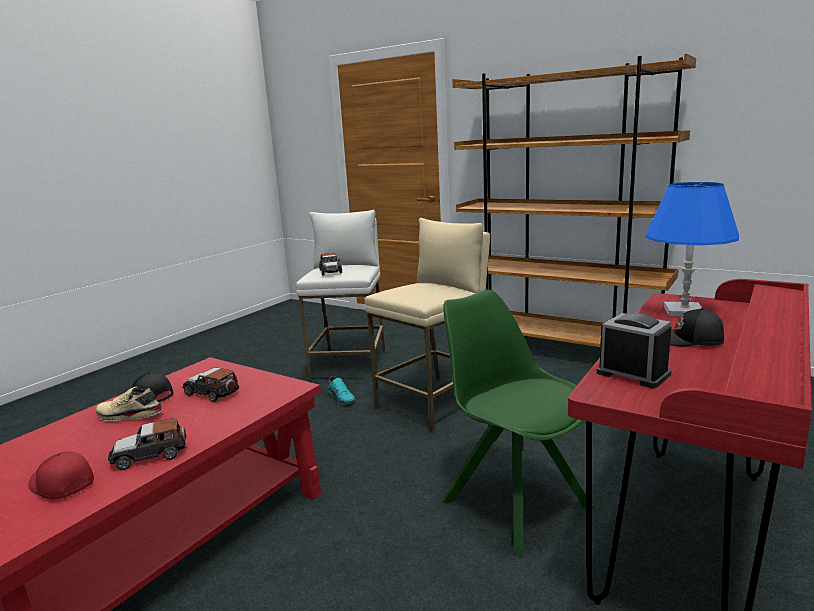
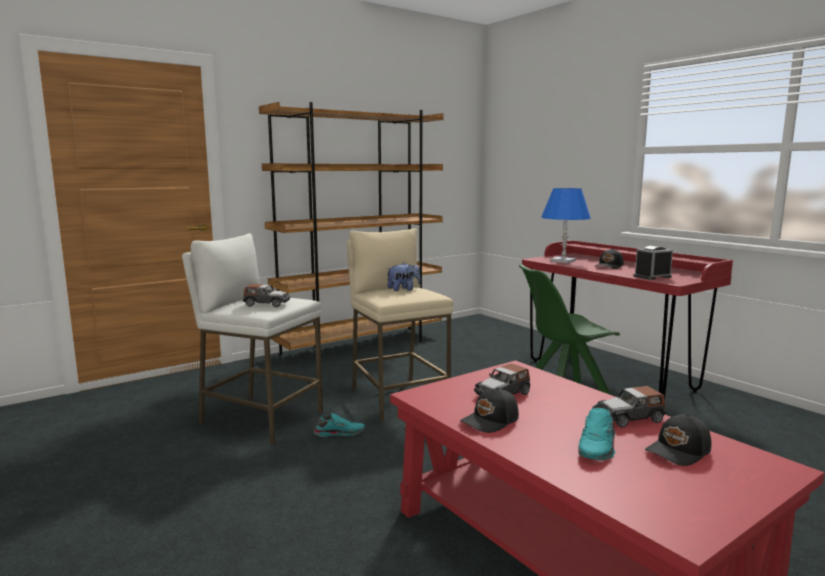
camera: 70 degrees left, 5 degrees down
red cap [28,452,94,500] -> black cap [645,414,711,466]
beige shoe [96,387,163,422] -> none
toy car [108,418,186,470] -> toy car turned 75 degrees clockwise [598,386,666,428]
none -> plush toy [387,262,421,291]
none -> turquoise shoe [578,403,615,460]

